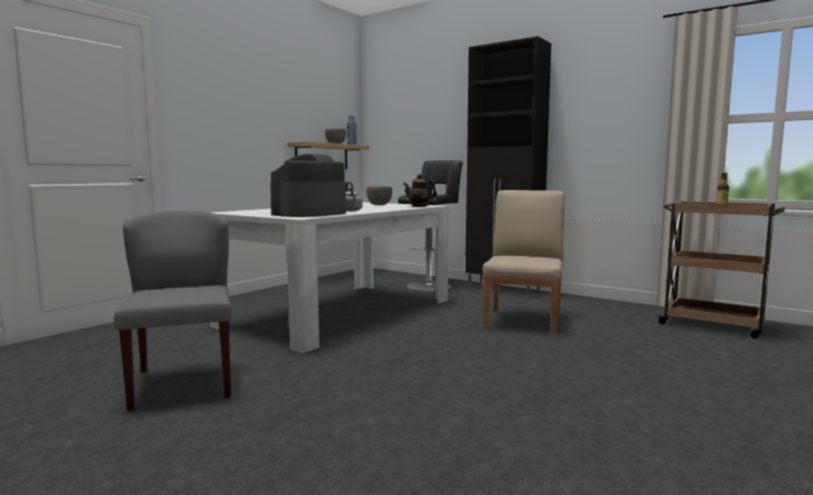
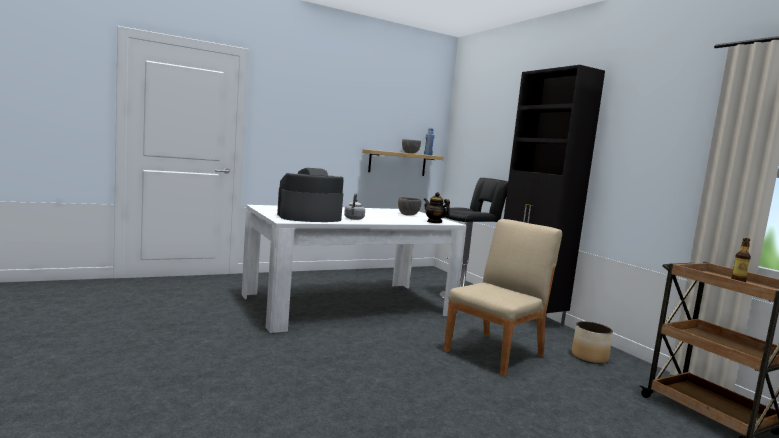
camera: 25 degrees right, 0 degrees up
grey chair [114,211,231,411] -> none
none -> planter [572,321,613,364]

